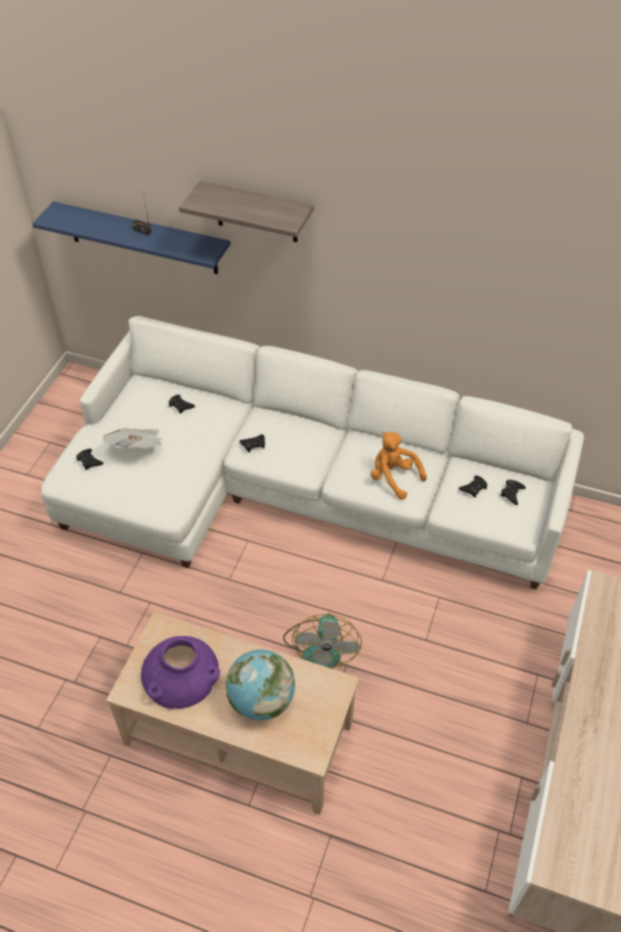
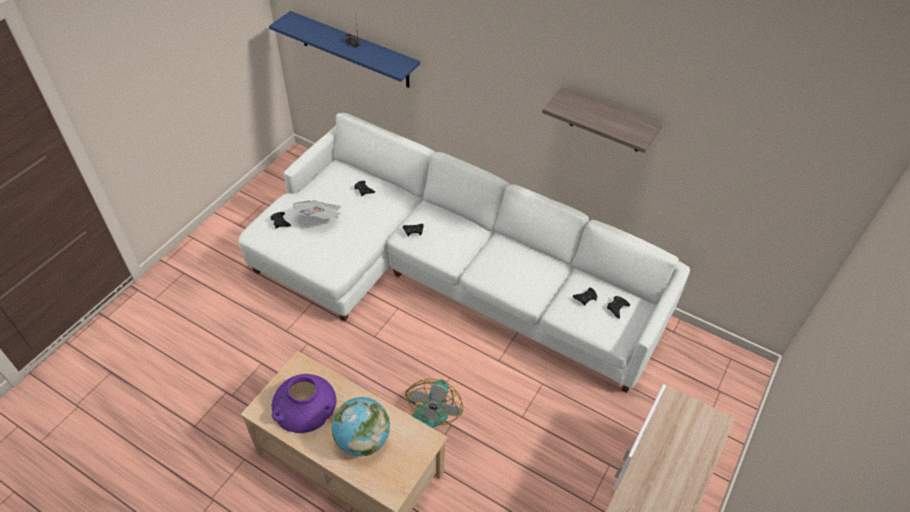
camera: 10 degrees right, 0 degrees up
shelf [179,181,314,242] -> shelf moved to [542,87,662,153]
orange plush toy [371,432,427,500] -> none

